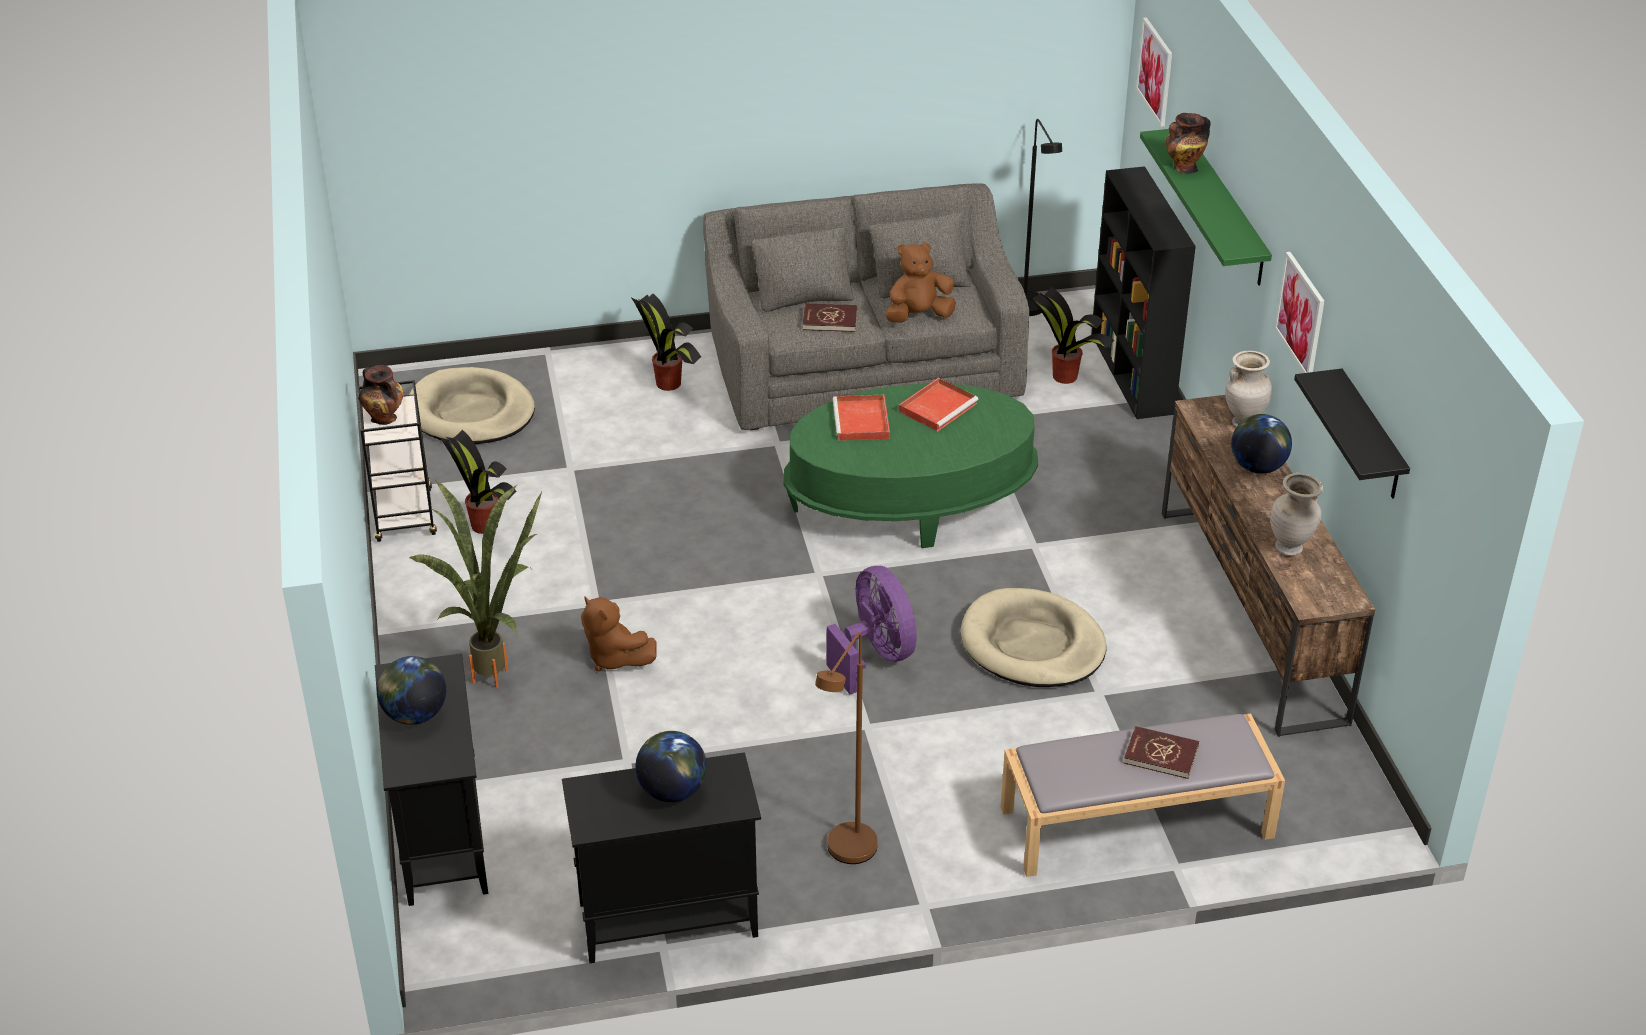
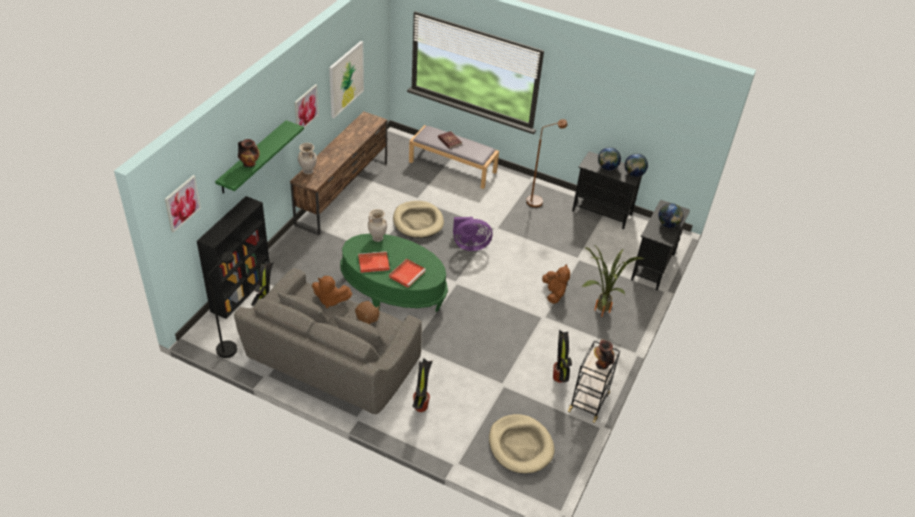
camera: 145 degrees left, 5 degrees up
red book [803,304,857,332] -> brown plush toy [355,301,379,325]
purple fan [827,566,917,694] -> purple fan turned 105 degrees counterclockwise [453,217,492,251]
globe [1231,414,1292,474] -> globe moved to [625,153,648,177]
beige vase [1270,473,1323,556] -> beige vase moved to [368,209,387,242]
black shelf [1294,369,1410,499] -> picture [329,41,364,118]

